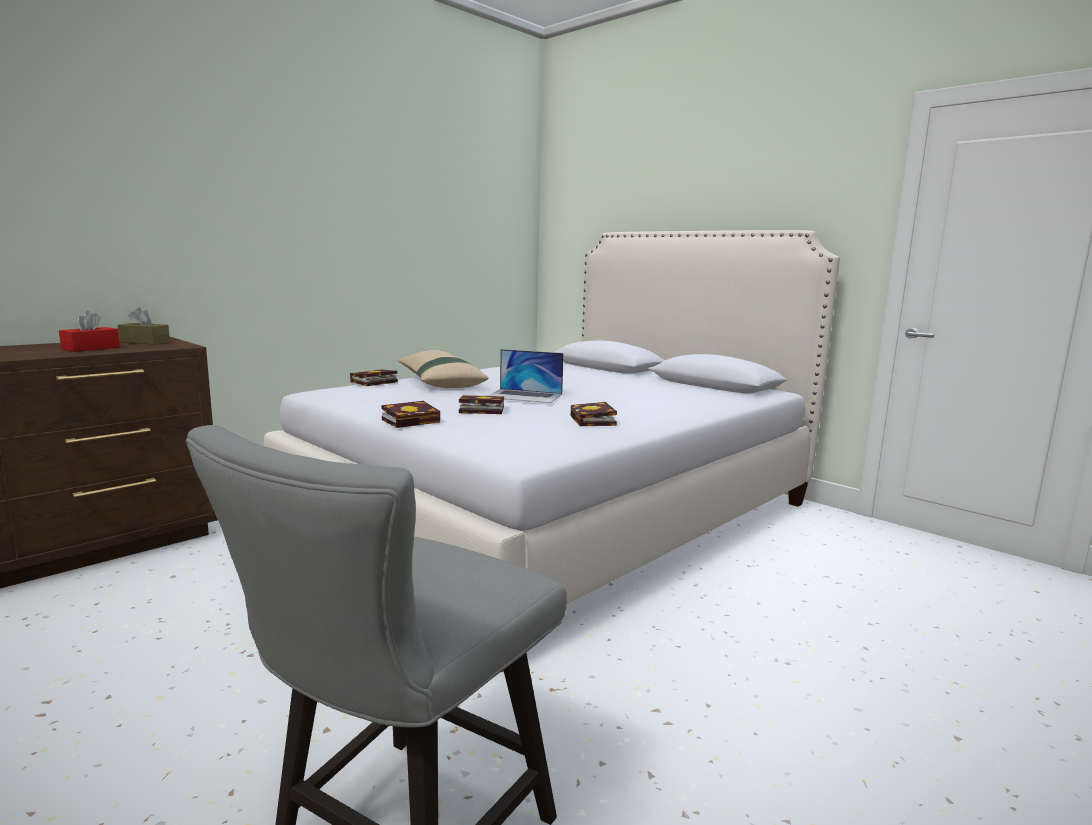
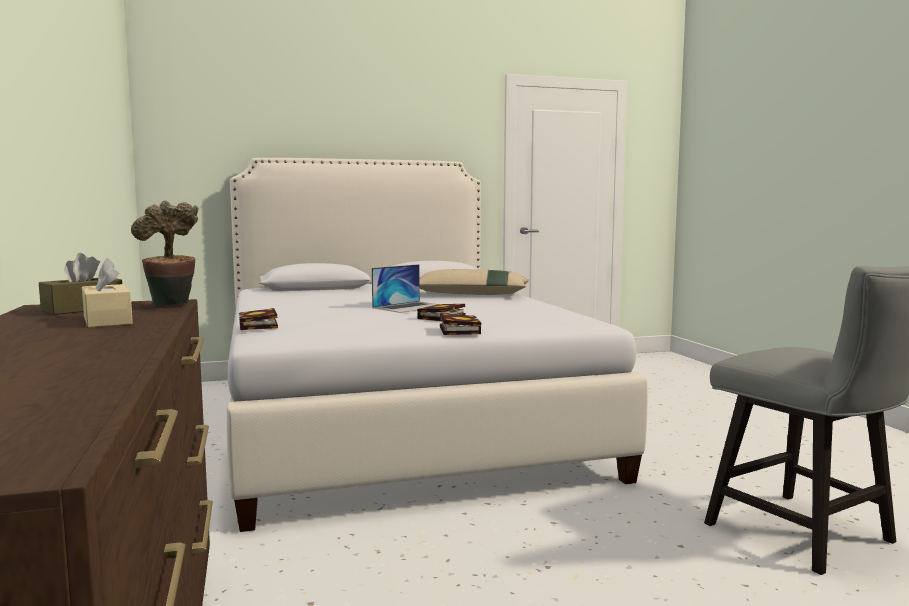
camera: 60 degrees left, 5 degrees down
red tissue box [59,311,120,352] -> beige tissue box [82,257,133,328]
beige pillow [397,350,489,388] -> beige pillow moved to [420,269,529,295]
book [571,402,617,426] -> none
none -> potted plant [131,201,199,306]

